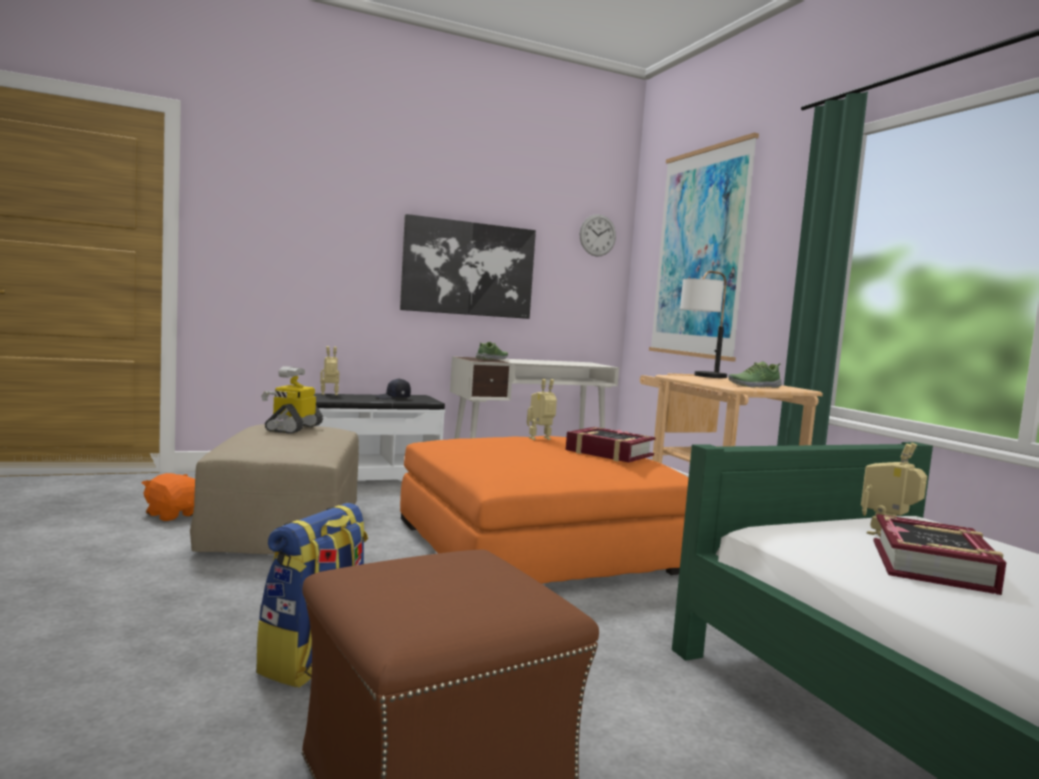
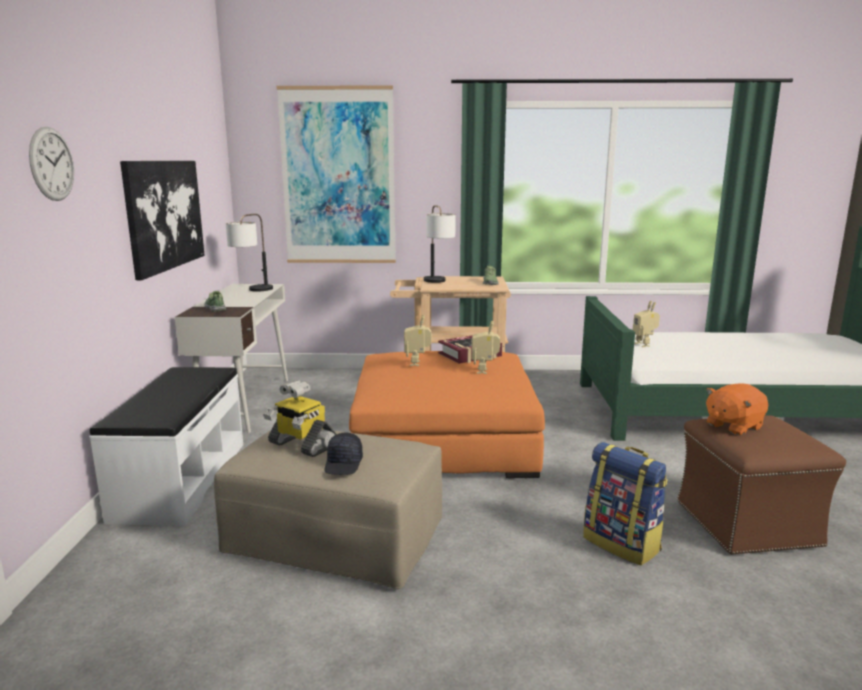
camera: 65 degrees left, 10 degrees up
orange plush toy [142,473,195,521] -> orange plush toy moved to [706,383,768,435]
toy robot [320,346,339,395] -> toy robot moved to [472,321,500,374]
black cap [375,379,411,399] -> black cap moved to [325,433,363,475]
wall clock [580,214,616,256] -> wall clock moved to [29,127,74,201]
book [873,514,1007,595] -> none
none -> table lamp [226,214,273,292]

